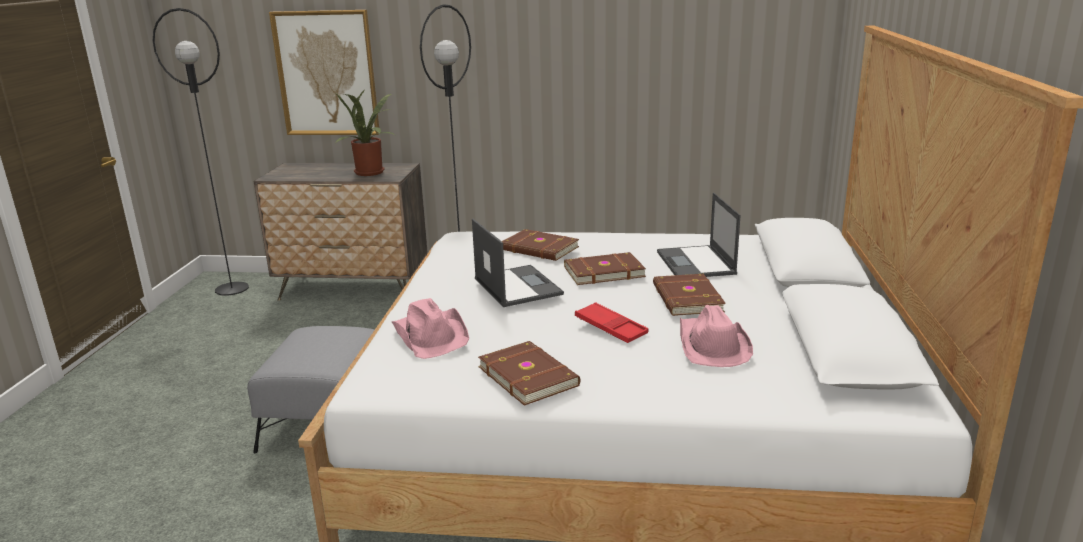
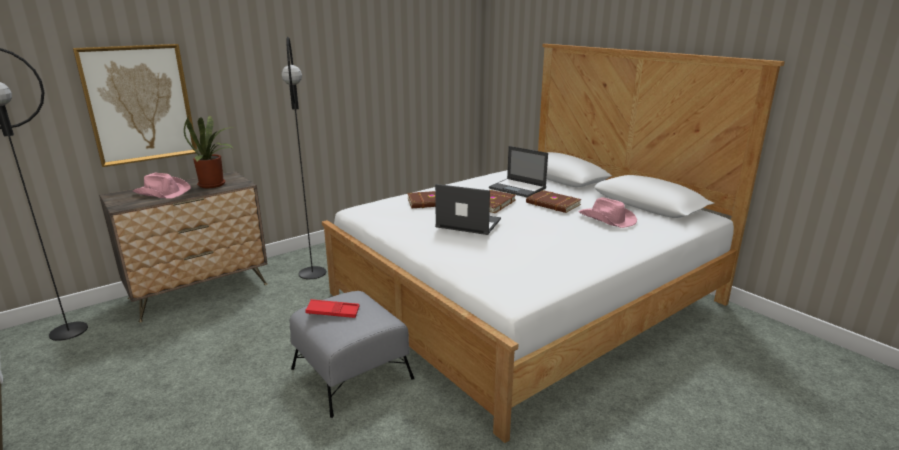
camera: 45 degrees left, 0 degrees up
pink hat [392,298,469,359] -> pink hat moved to [133,172,191,198]
brown book [478,341,580,406] -> none
red tray [575,302,649,343] -> red tray moved to [305,299,359,318]

